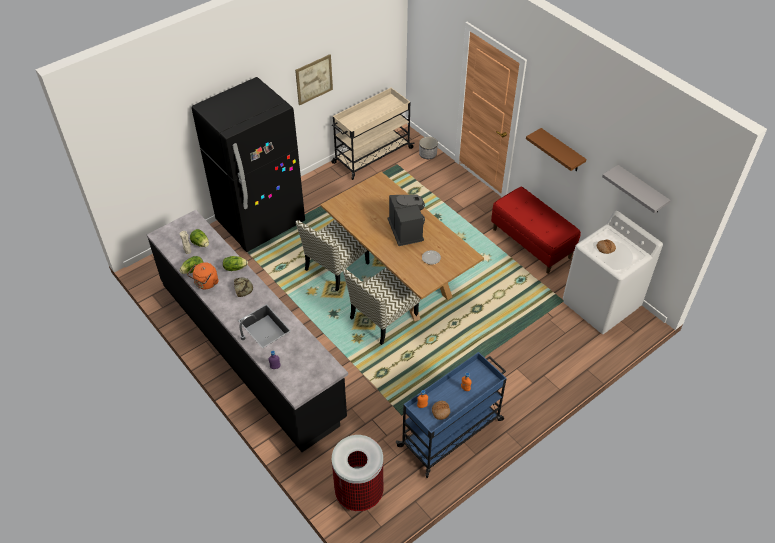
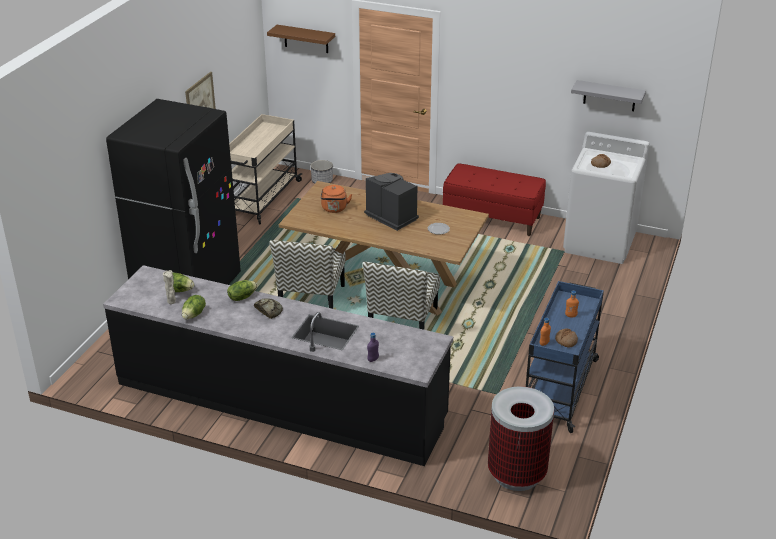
camera: 30 degrees left, 15 degrees down
orange kettle [187,262,218,289] -> orange kettle moved to [321,185,352,213]
brown shelf [526,128,586,171] -> brown shelf moved to [267,25,335,53]

